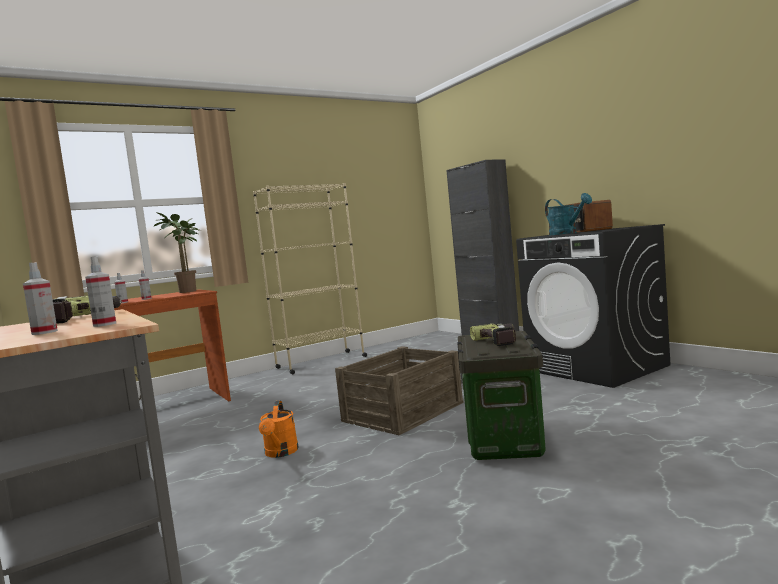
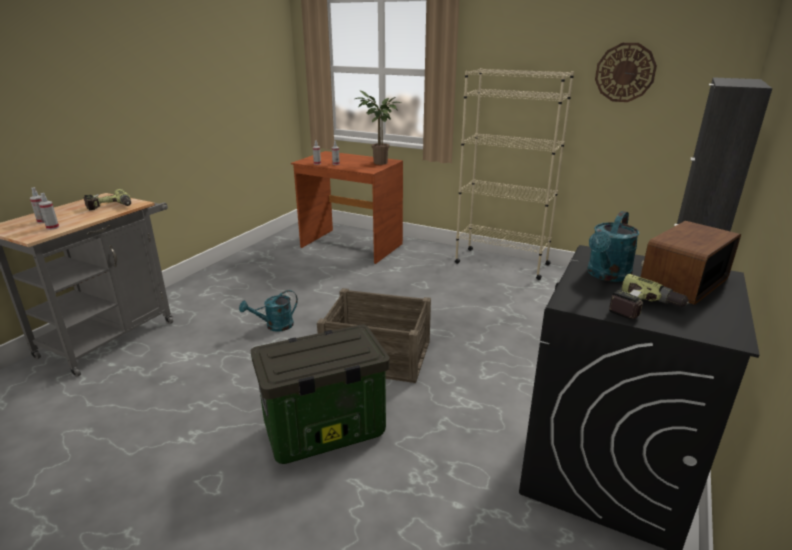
camera: 60 degrees right, 20 degrees up
orange watering can [259,400,299,458] -> turquoise watering can [239,290,298,332]
power drill [470,323,516,346] -> power drill moved to [609,274,689,320]
none -> wall clock [595,43,657,102]

